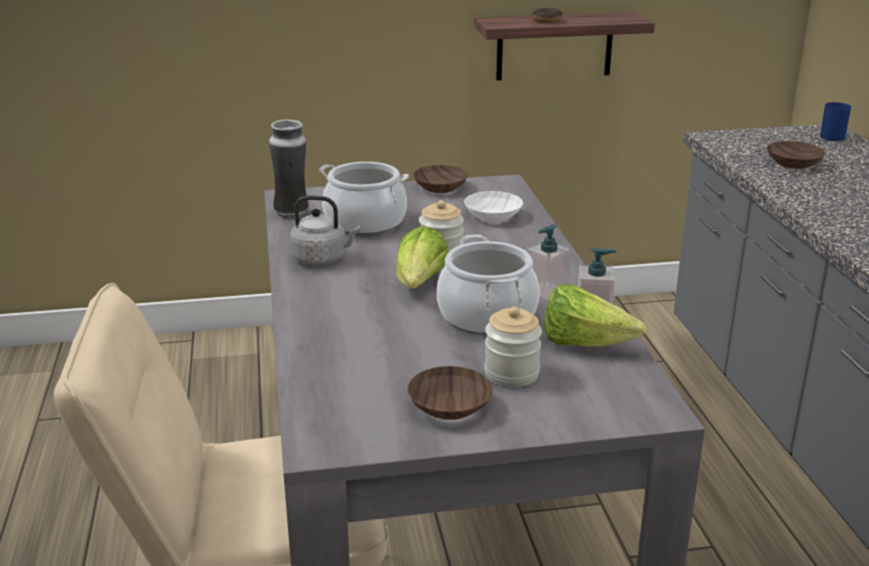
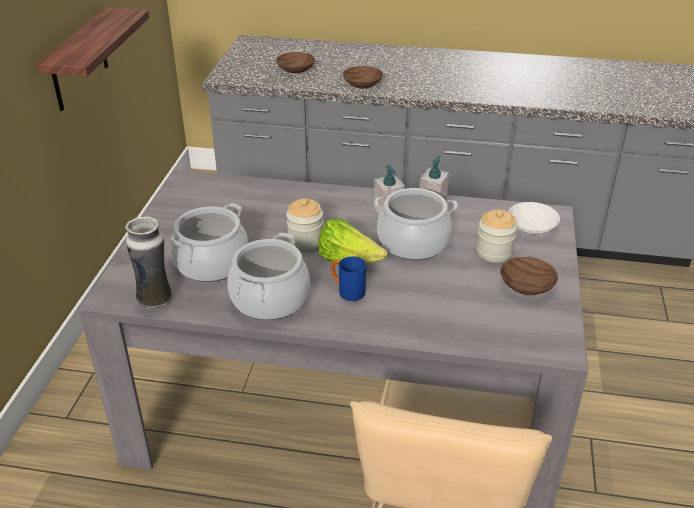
camera: 70 degrees left, 10 degrees up
grey kettle [290,195,360,265] -> cooking pot [228,233,310,320]
brown bowl [413,165,468,193] -> brown bowl moved to [343,66,383,89]
white bowl [464,191,523,222] -> white bowl moved to [508,202,560,235]
donut [532,8,563,23] -> none
lettuce [544,284,646,347] -> none
blue mug [820,102,851,141] -> blue mug moved to [331,256,366,301]

